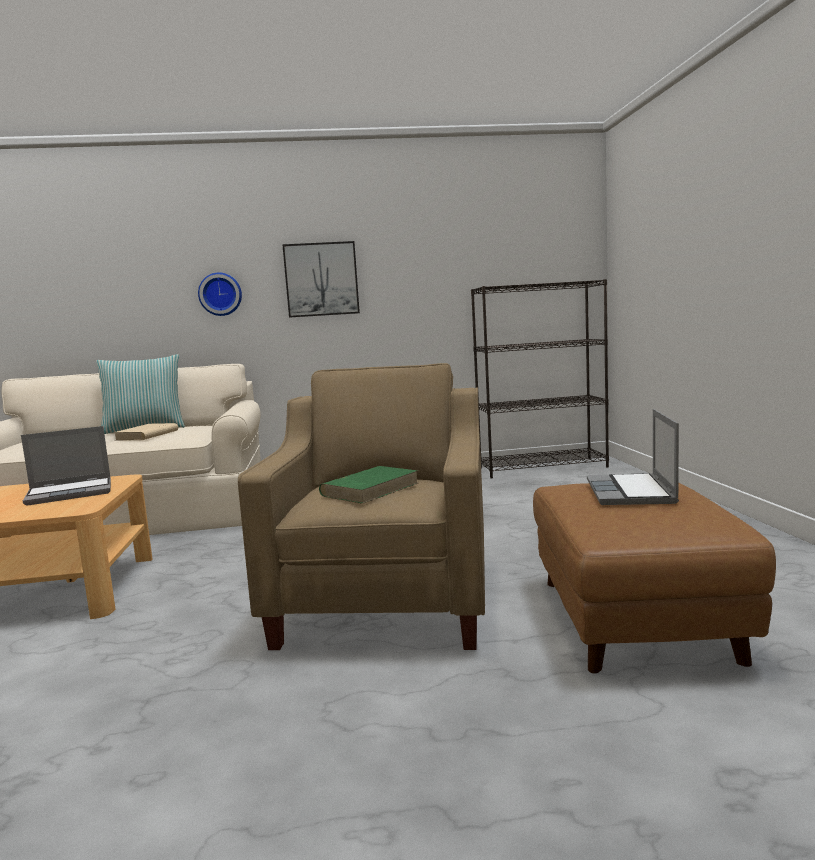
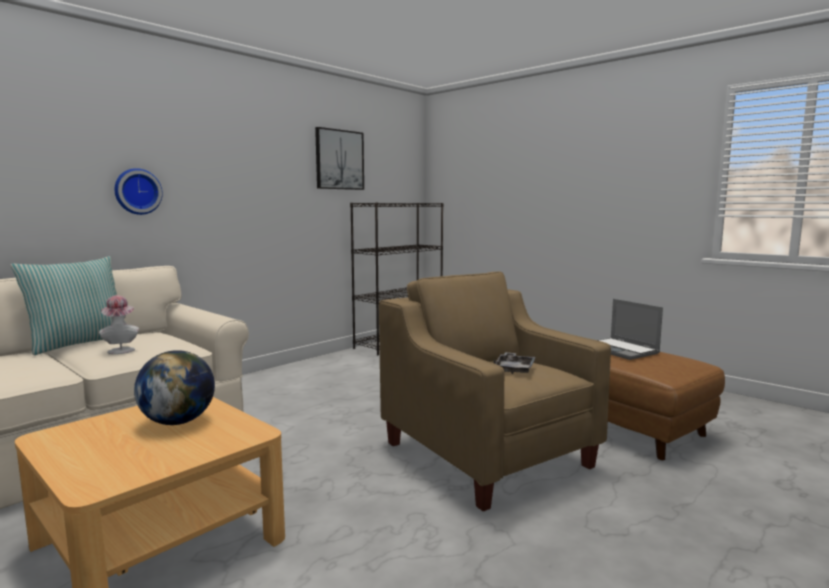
camera: 40 degrees left, 0 degrees up
laptop [21,426,111,506] -> globe [134,350,215,425]
beige book [114,423,178,441] -> hat [99,295,139,354]
picture [282,241,360,318] -> picture moved to [315,127,364,190]
green book [319,466,418,504] -> grey tray [494,352,536,374]

